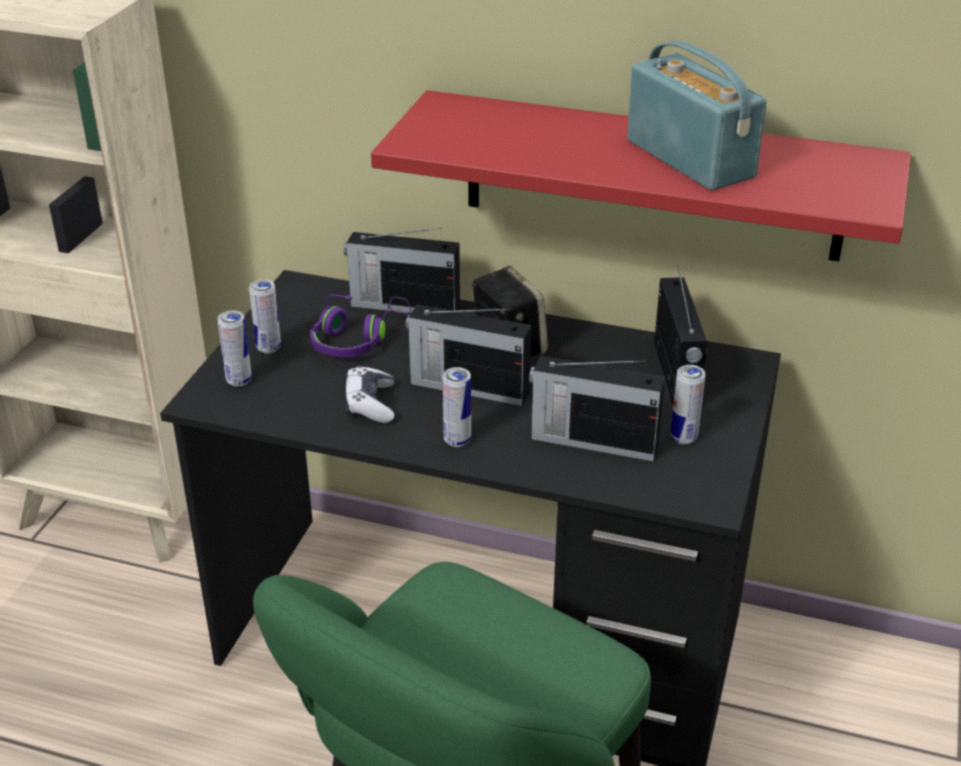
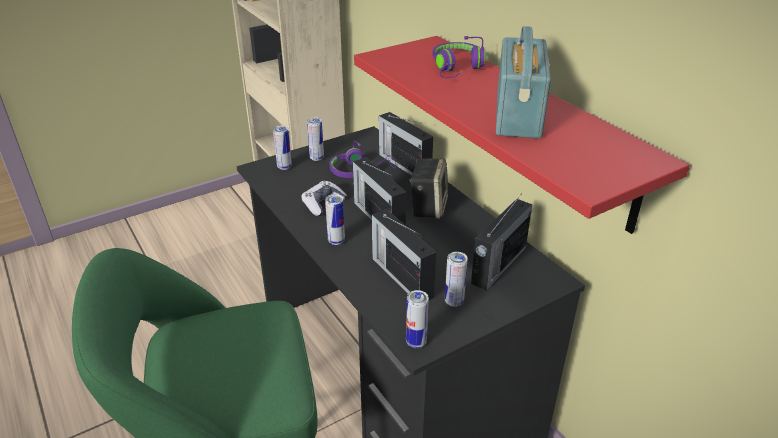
camera: 40 degrees right, 0 degrees up
none -> can [406,290,429,348]
none -> purple headphones [432,36,486,78]

